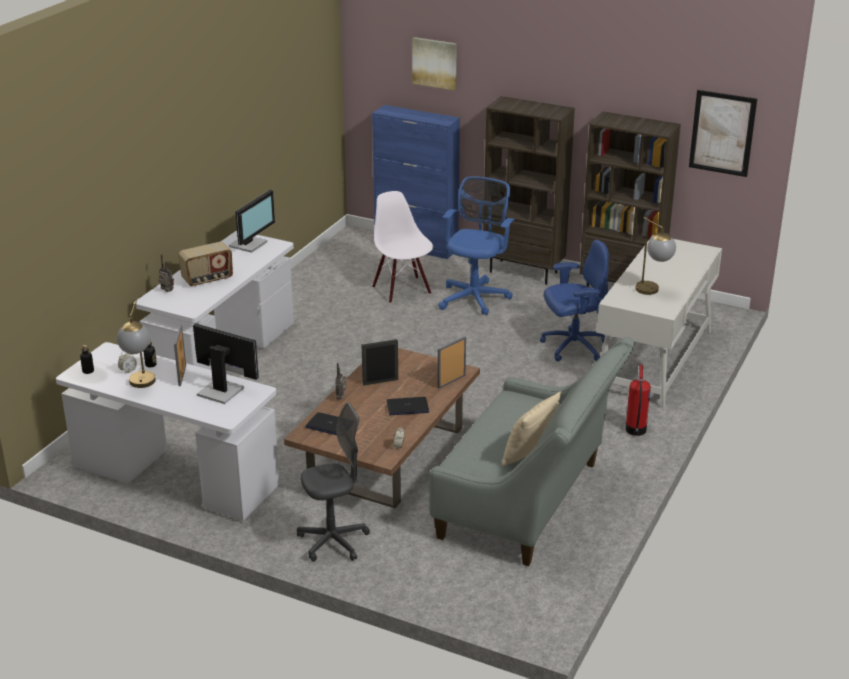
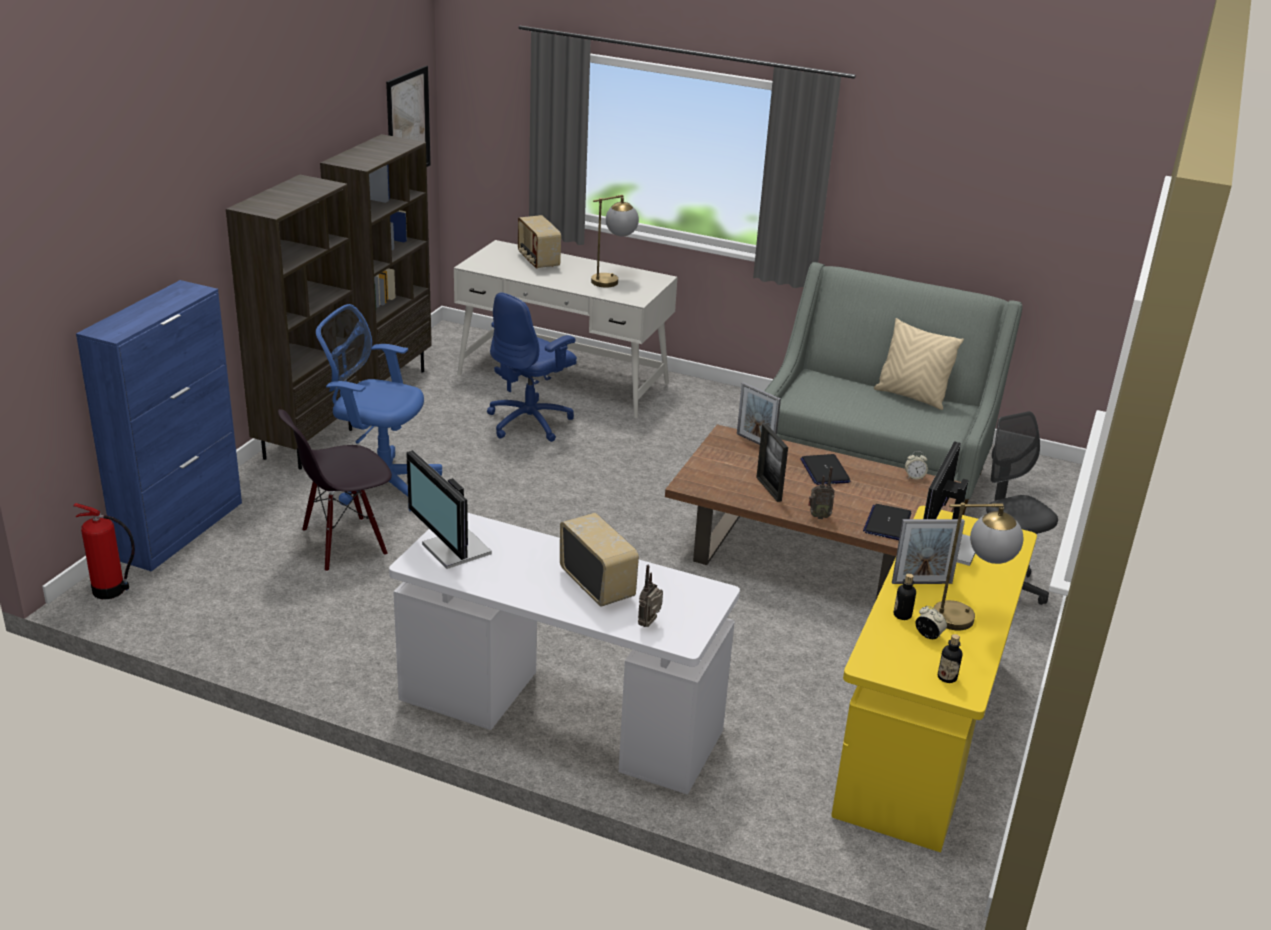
camera: 95 degrees left, 0 degrees up
white desk [56,342,279,521] -> yellow desk [831,506,1037,852]
monitor [229,190,275,253] -> monitor turned 150 degrees counterclockwise [406,450,492,569]
white chair [372,191,433,303] -> black chair [278,409,392,572]
picture [412,37,457,90] -> none
blue office chair [540,240,609,362] -> blue office chair turned 120 degrees counterclockwise [487,292,577,442]
fire extinguisher [625,365,651,436] -> fire extinguisher moved to [73,503,135,599]
none -> radio [518,215,561,269]

